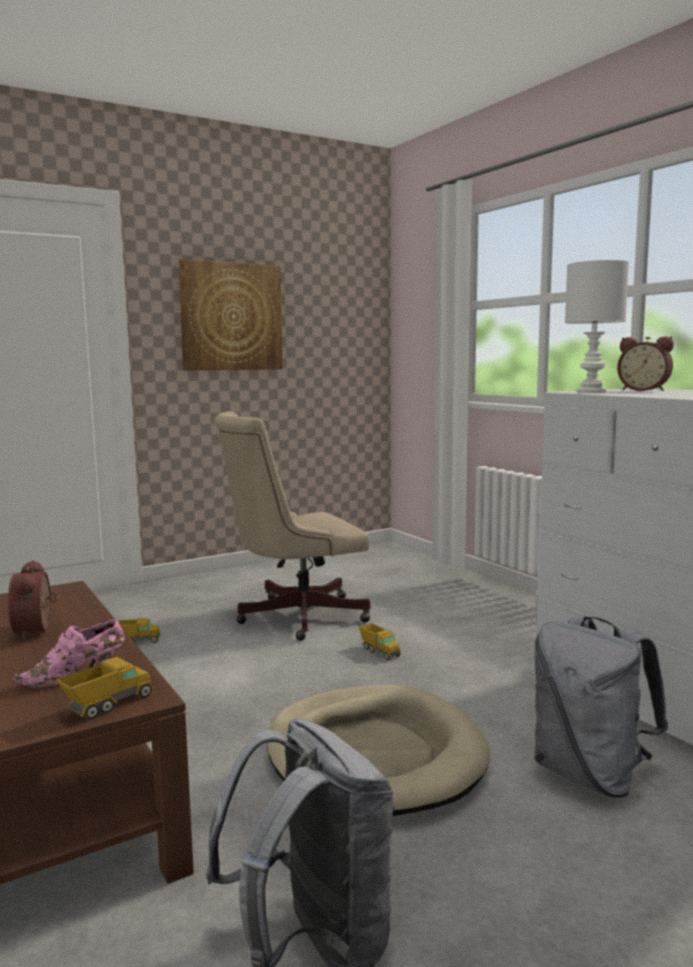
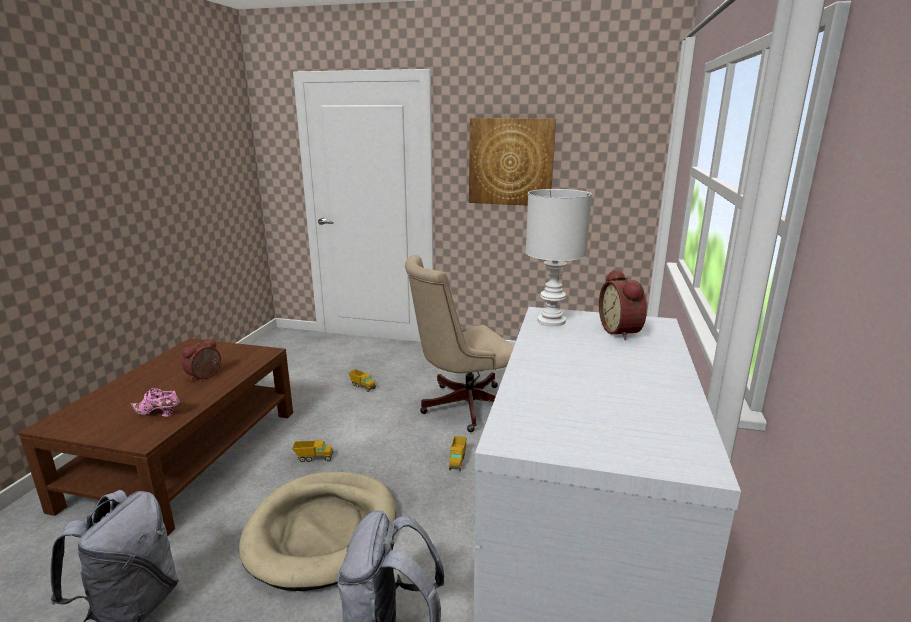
camera: 45 degrees right, 10 degrees up
toy truck [56,657,153,720] -> toy truck moved to [292,440,333,462]
beige office chair [214,411,371,641] -> beige office chair turned 45 degrees counterclockwise [405,255,514,432]

